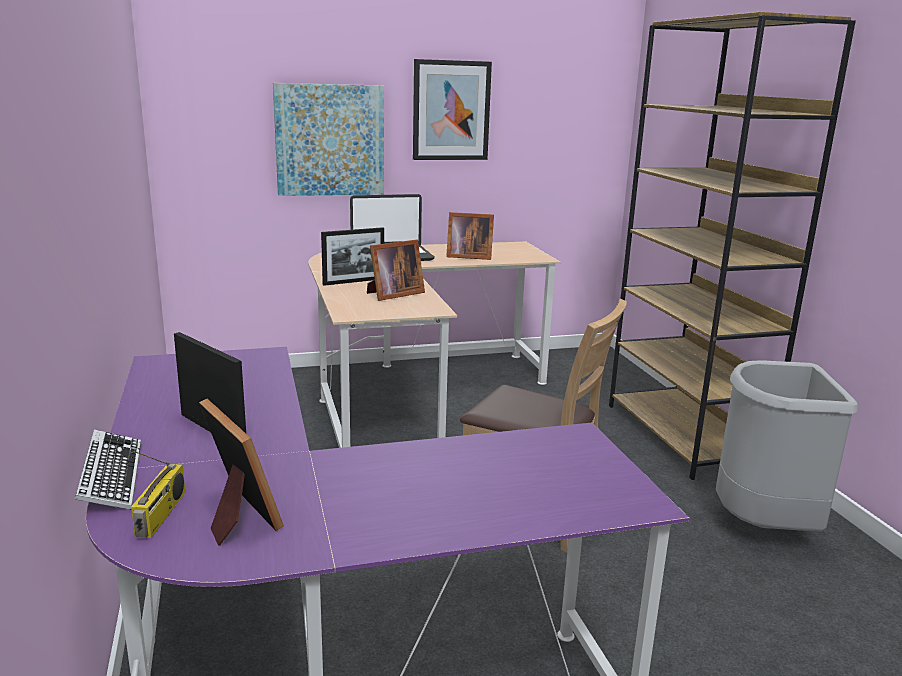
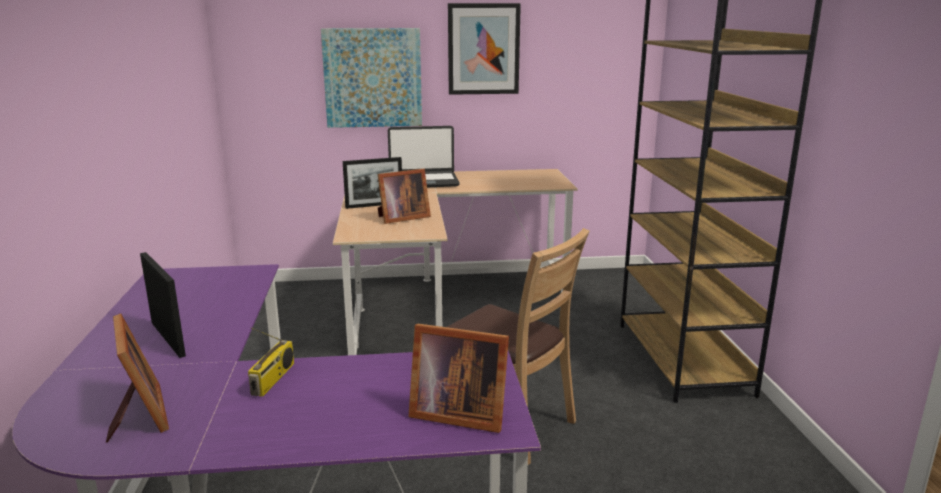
camera: 10 degrees right, 0 degrees up
keyboard [75,430,141,510] -> none
radio [131,451,185,538] -> radio moved to [248,327,294,397]
picture frame [446,212,494,260] -> picture frame moved to [408,324,509,433]
grey trash can [716,361,858,532] -> none

